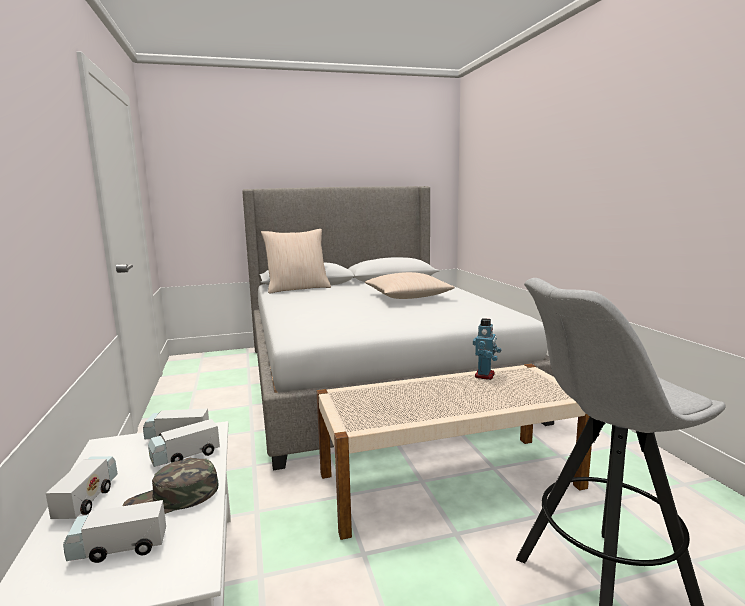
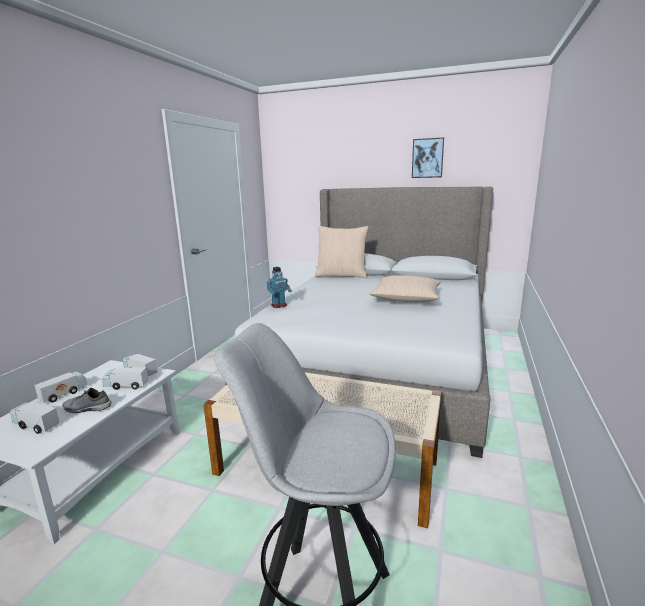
camera: 35 degrees right, 5 degrees up
green cap [123,458,218,514] -> grey shoe [62,388,112,413]
toy robot [473,318,501,380] -> toy robot moved to [267,267,292,308]
none -> picture [412,138,444,178]

